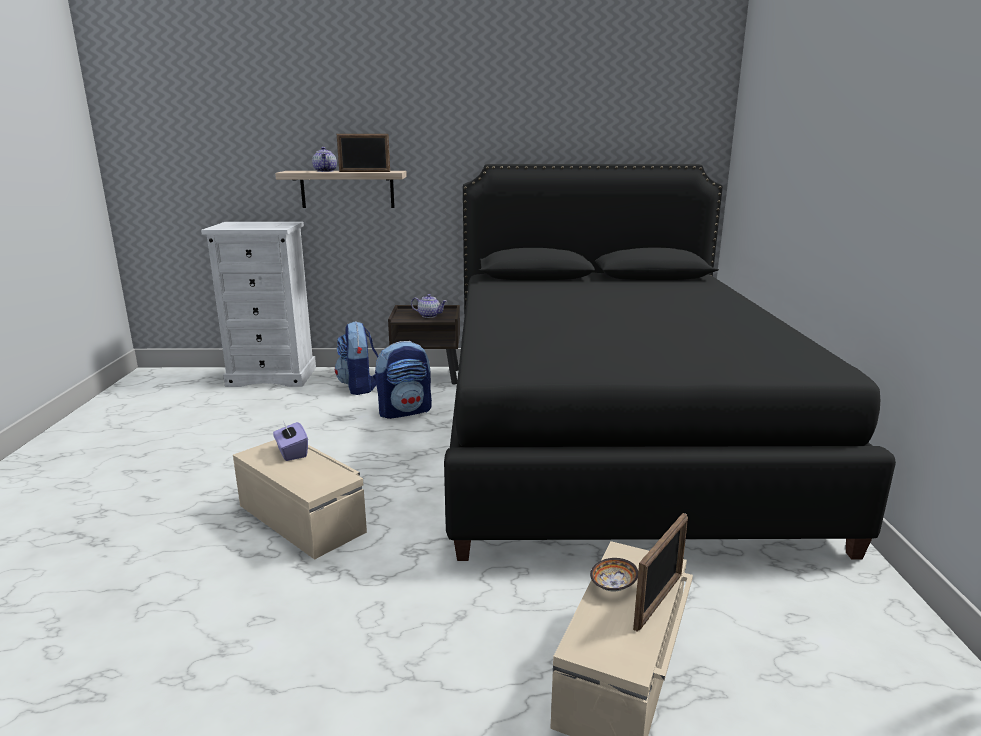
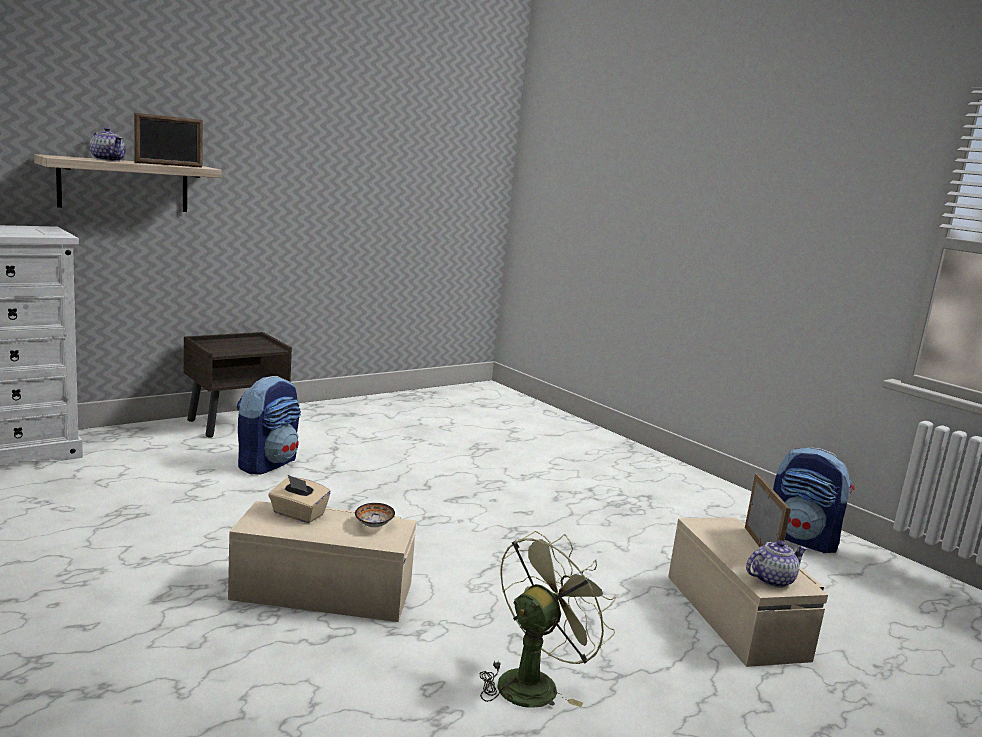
camera: 40 degrees left, 5 degrees down
purple tissue box [273,421,308,461] -> beige tissue box [268,475,331,523]
backpack [335,321,379,395] -> backpack moved to [773,447,855,553]
teapot [411,294,447,318] -> teapot moved to [746,540,807,588]
black bed [444,164,896,561] -> none
bowl [590,558,638,591] -> bowl moved to [355,503,395,527]
none -> green fan [480,531,615,708]

